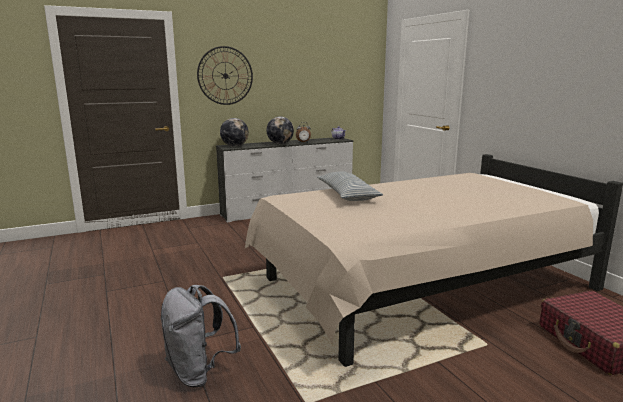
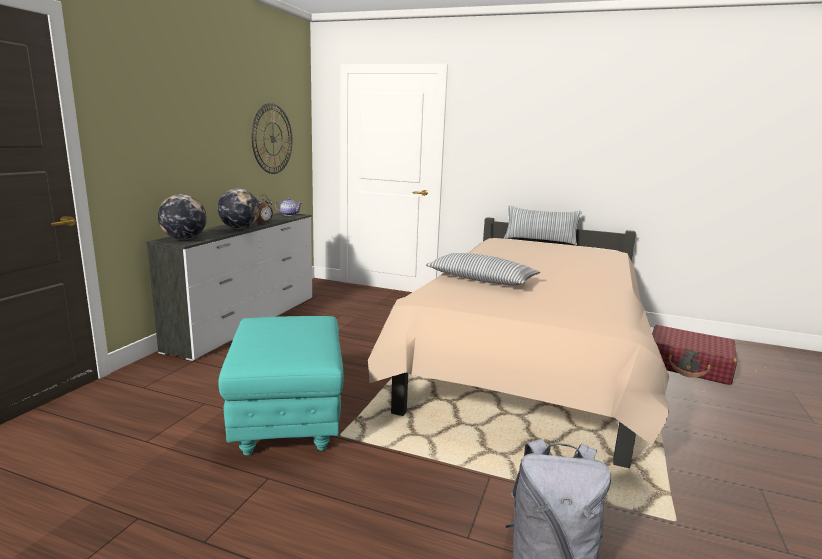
camera: 45 degrees left, 0 degrees up
wall clock [197,46,253,105] -> wall clock moved to [252,103,293,174]
none -> turquoise ottoman [218,316,343,455]
none -> pillow [504,205,582,245]

